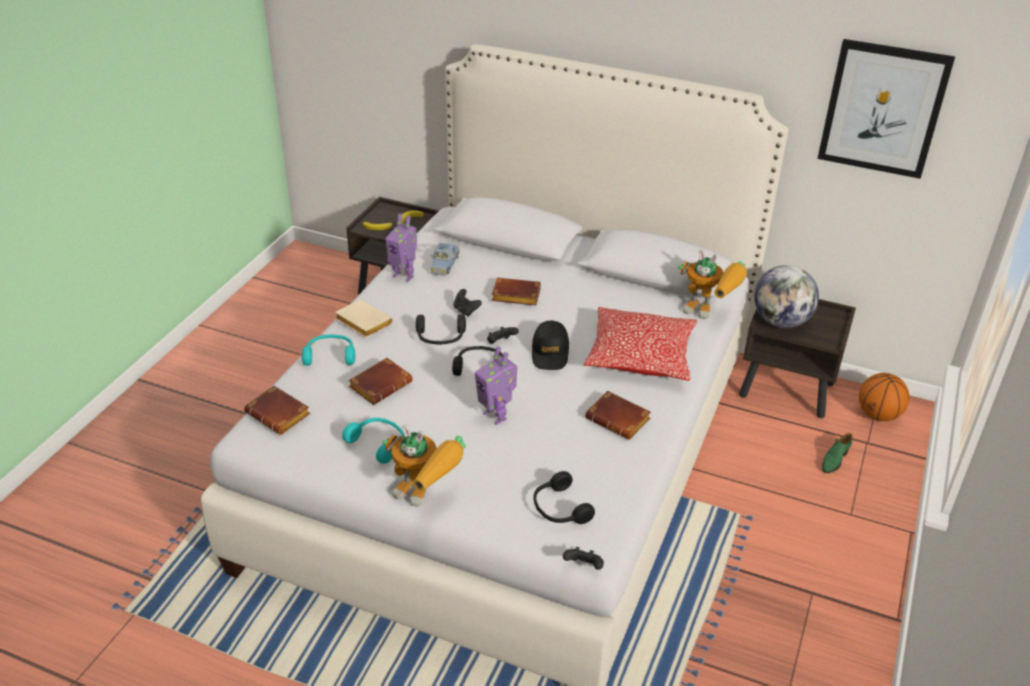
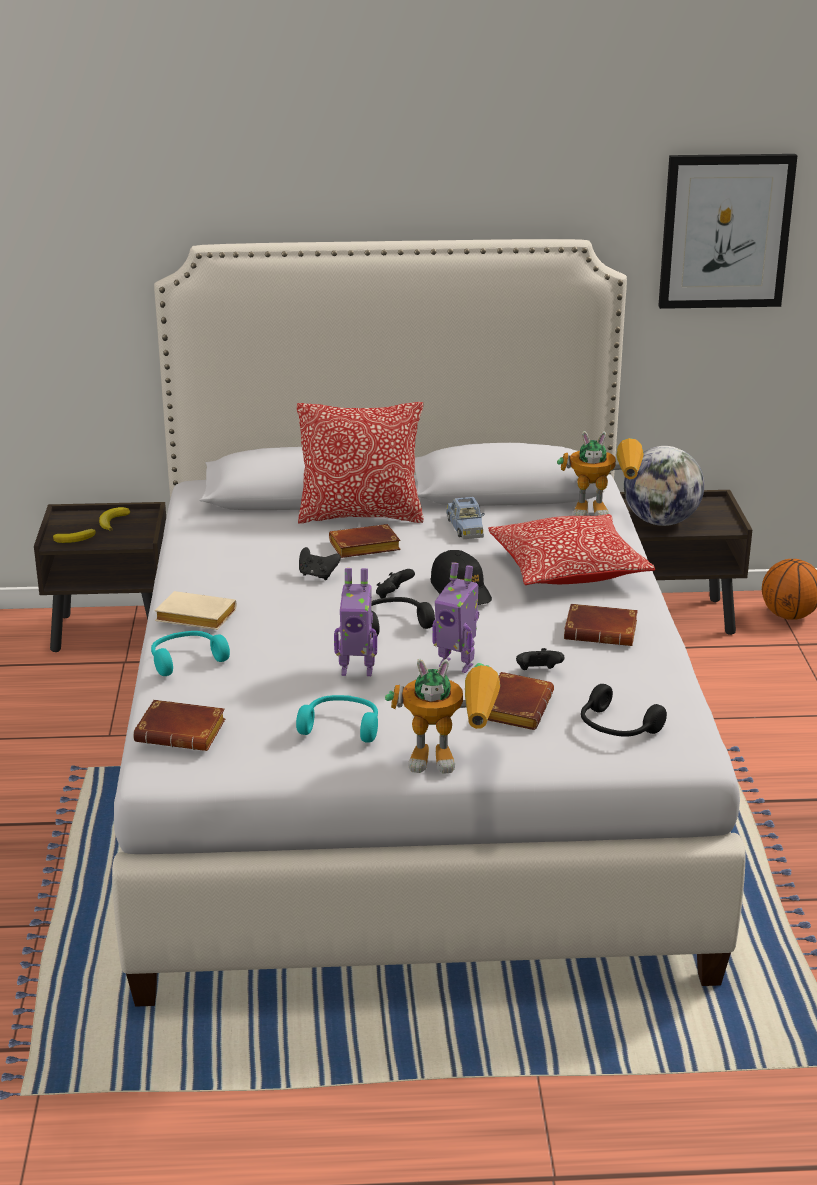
camera: 25 degrees left, 10 degrees down
brown book [348,358,413,405] -> brown book moved to [488,672,554,730]
toy robot [385,214,417,282] -> toy robot moved to [334,568,377,676]
black headphones [416,314,466,345] -> none
blue toy car [431,243,460,276] -> blue toy car moved to [446,497,485,539]
black game controller [563,547,604,570] -> black game controller moved to [516,648,564,670]
green shoe [822,433,852,473] -> none
none -> pillow [297,402,424,523]

